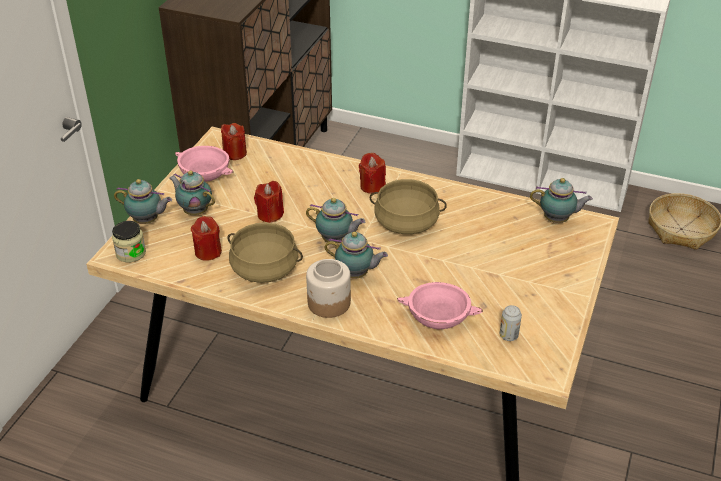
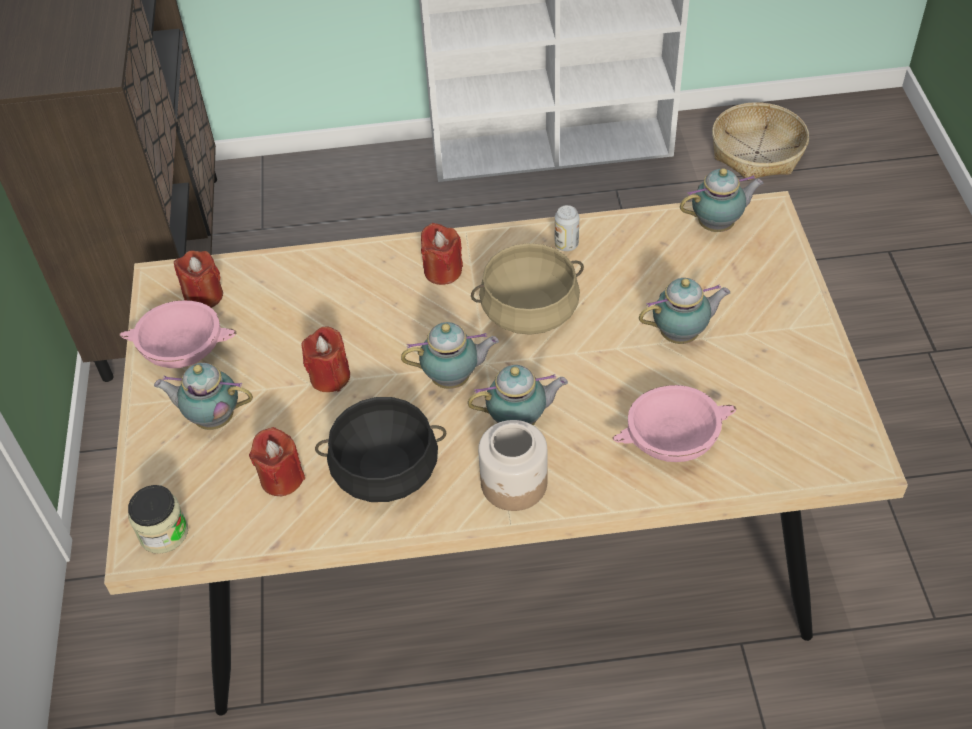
camera: 25 degrees left, 10 degrees up
teapot [114,179,172,224] -> teapot moved to [639,278,730,344]
beige cooking pot [227,222,303,283] -> black cooking pot [315,397,447,502]
can [500,305,522,341] -> can moved to [555,205,579,251]

